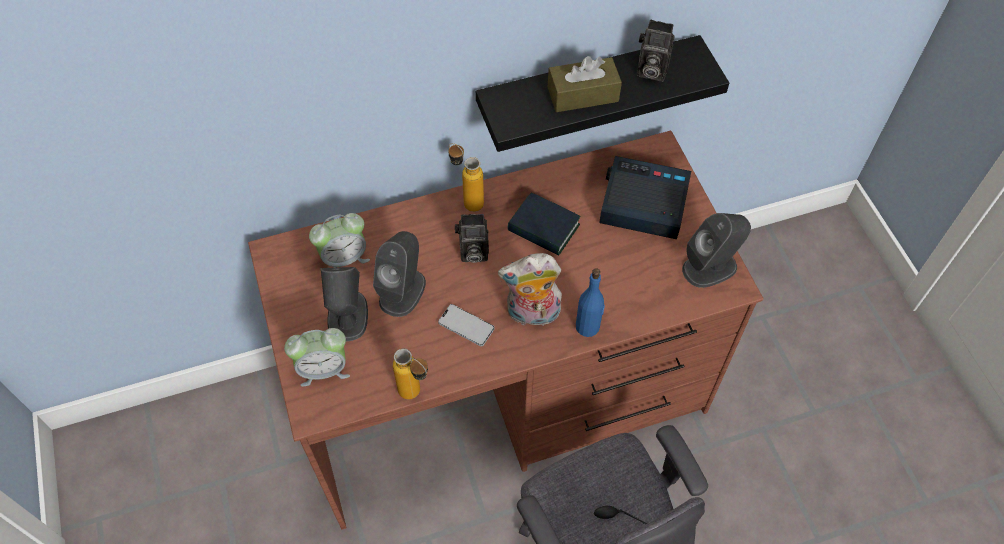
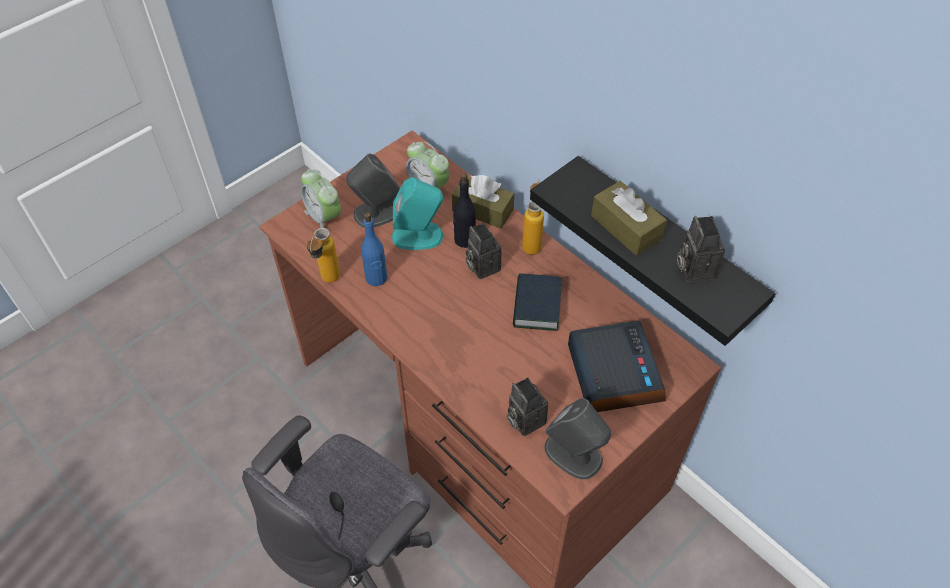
camera: 65 degrees right, 5 degrees down
grey speaker [373,231,426,317] -> turquoise speaker [392,177,443,250]
phone [438,304,494,346] -> none
plush toy [498,253,563,326] -> none
blue bottle [576,268,605,337] -> blue bottle moved to [361,212,387,286]
none -> brown tissue box [452,175,514,228]
none -> black bottle [453,173,476,248]
none -> camera [507,378,548,436]

